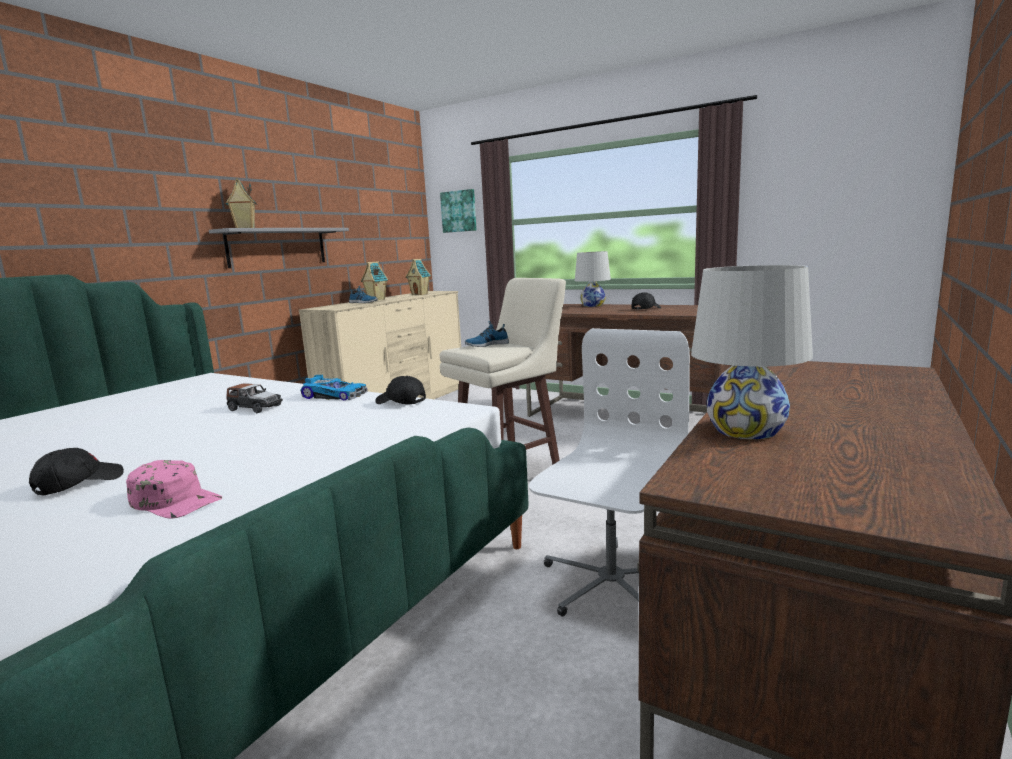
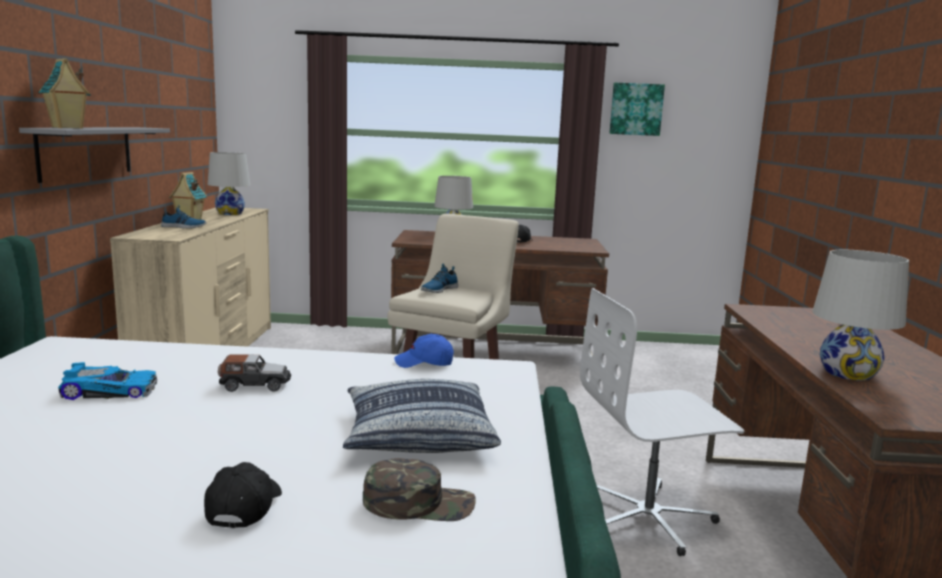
camera: 30 degrees left, 0 degrees up
pink cap [126,460,222,519] -> green cap [363,458,476,521]
toy car [301,375,368,401] -> toy car moved to [58,362,157,400]
black cap [375,376,426,404] -> blue cap [394,334,454,368]
toy house [405,259,431,295] -> white table lamp [208,152,250,215]
picture [440,189,477,233] -> picture moved to [609,82,665,136]
white office chair [529,328,690,617] -> white office chair turned 105 degrees counterclockwise [580,288,744,556]
none -> pillow [343,379,501,453]

